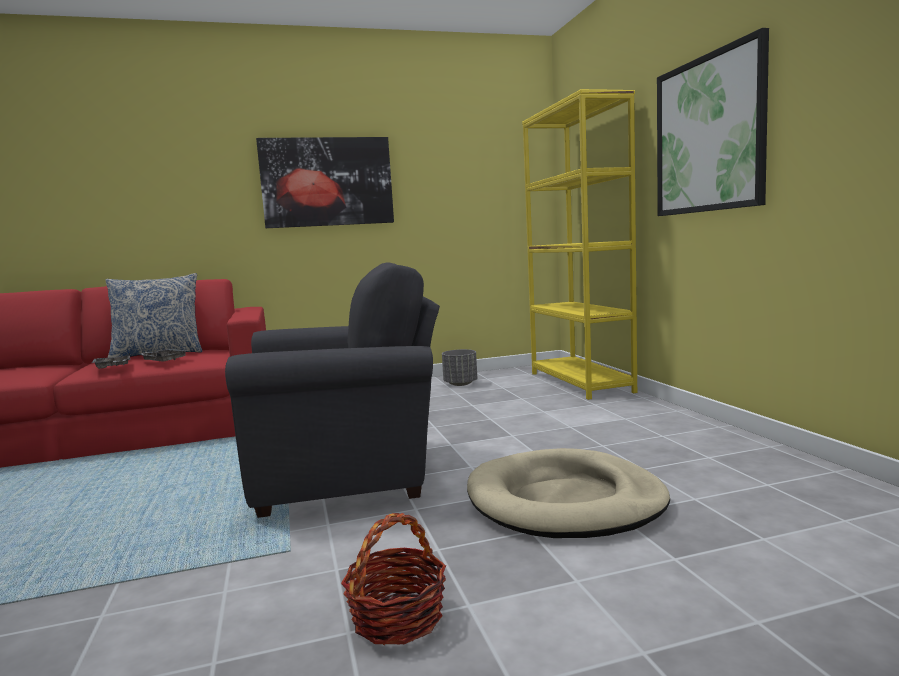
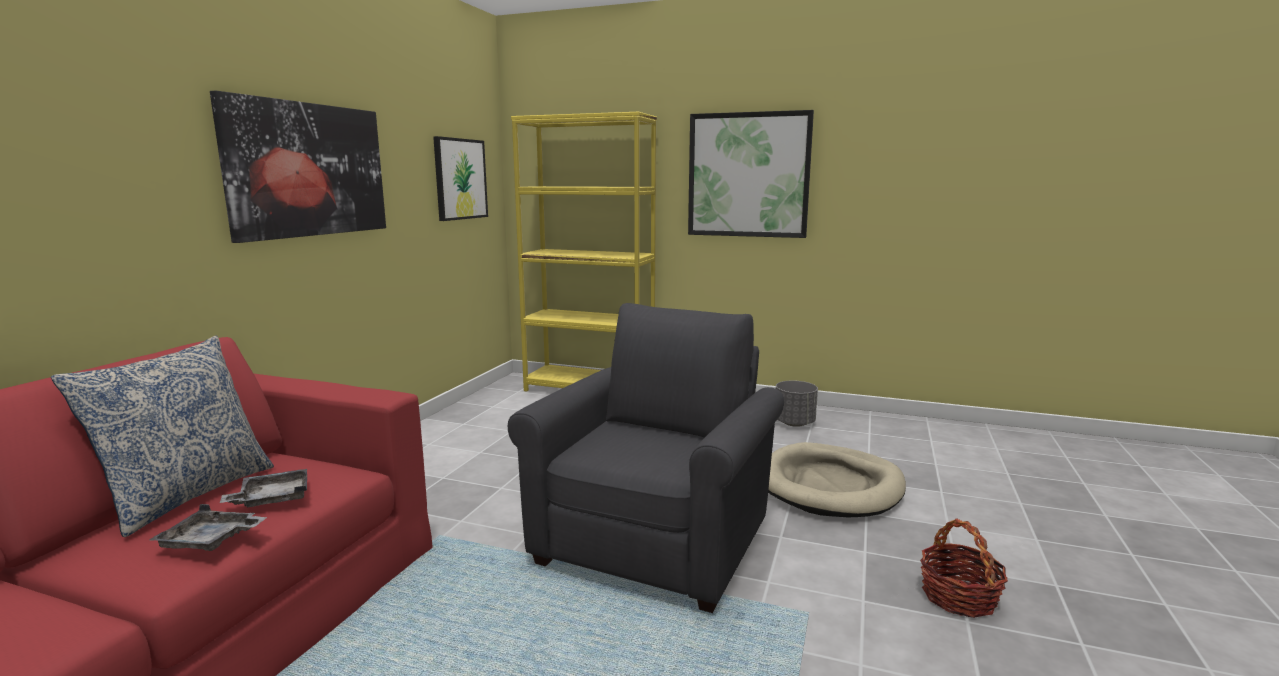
camera: 55 degrees left, 5 degrees up
grey planter [442,349,477,386] -> grey planter moved to [776,381,818,427]
none -> picture [433,136,488,221]

